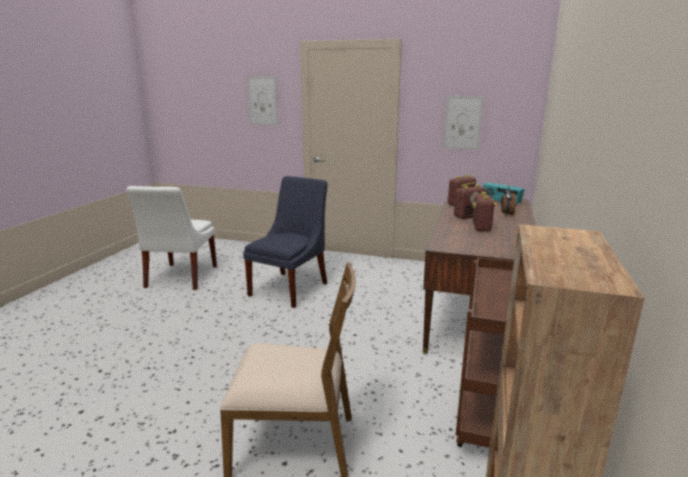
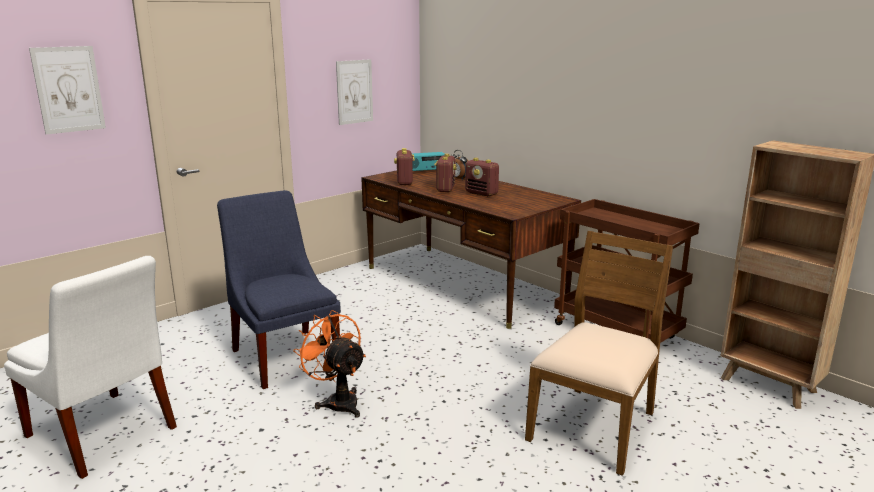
camera: 60 degrees left, 0 degrees up
none -> orange fan [293,310,366,418]

